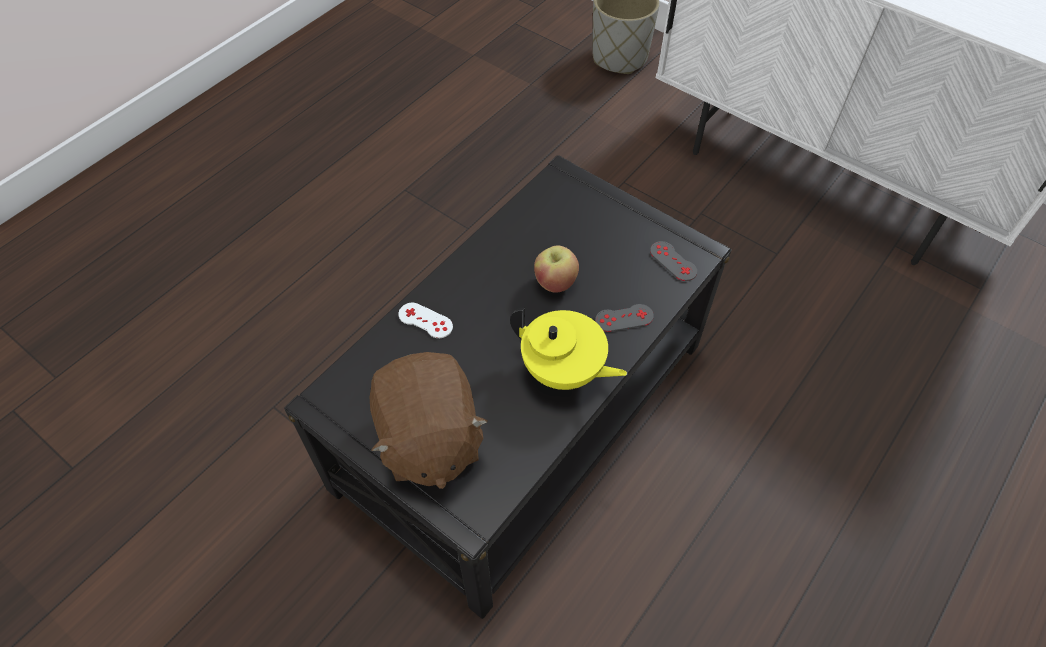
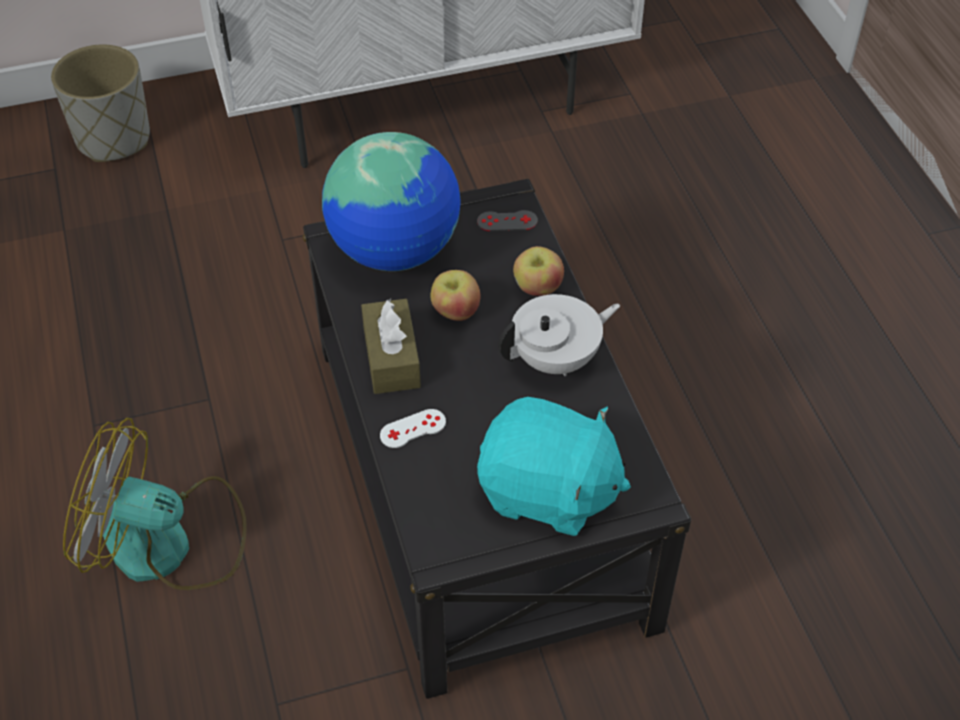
camera: 55 degrees left, 5 degrees down
brown plush toy [370,352,488,489] -> turquoise plush toy [477,397,631,536]
yellow teapot [510,307,627,390] -> white teapot [498,294,620,376]
grey game controller [595,304,654,332] -> apple [513,246,564,296]
none -> fan [63,418,247,590]
none -> globe [322,132,461,271]
none -> brown tissue box [361,299,421,394]

